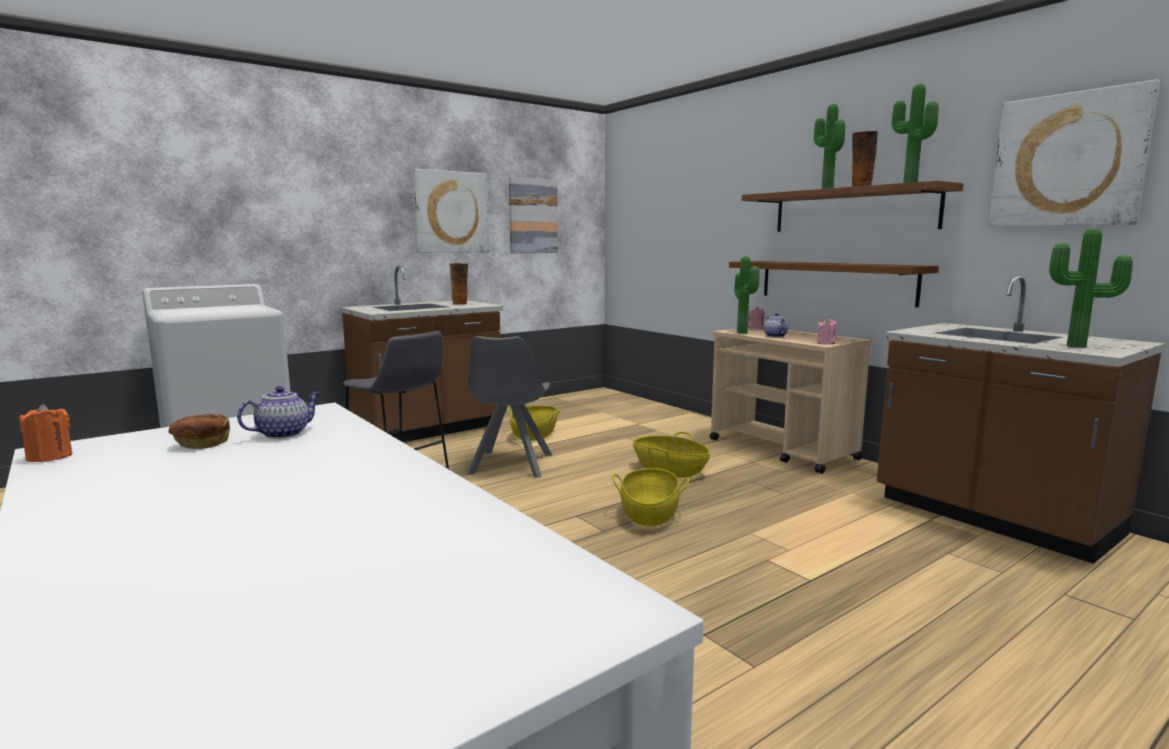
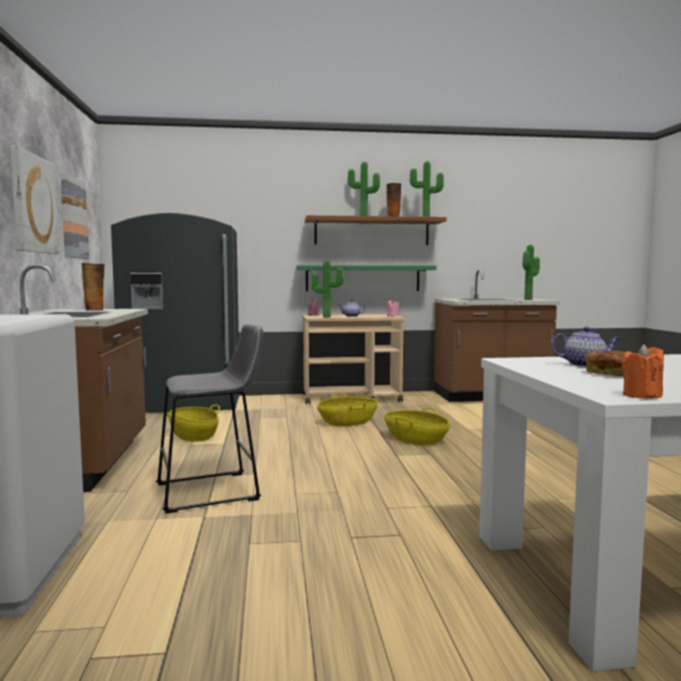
camera: 60 degrees left, 5 degrees down
teapot [237,386,320,439] -> teapot turned 120 degrees clockwise [551,327,621,367]
grey chair [467,336,552,478] -> none
brown shelf [729,261,939,307] -> green shelf [296,265,437,291]
picture [989,80,1160,227] -> none
none -> grey fridge [111,213,239,413]

